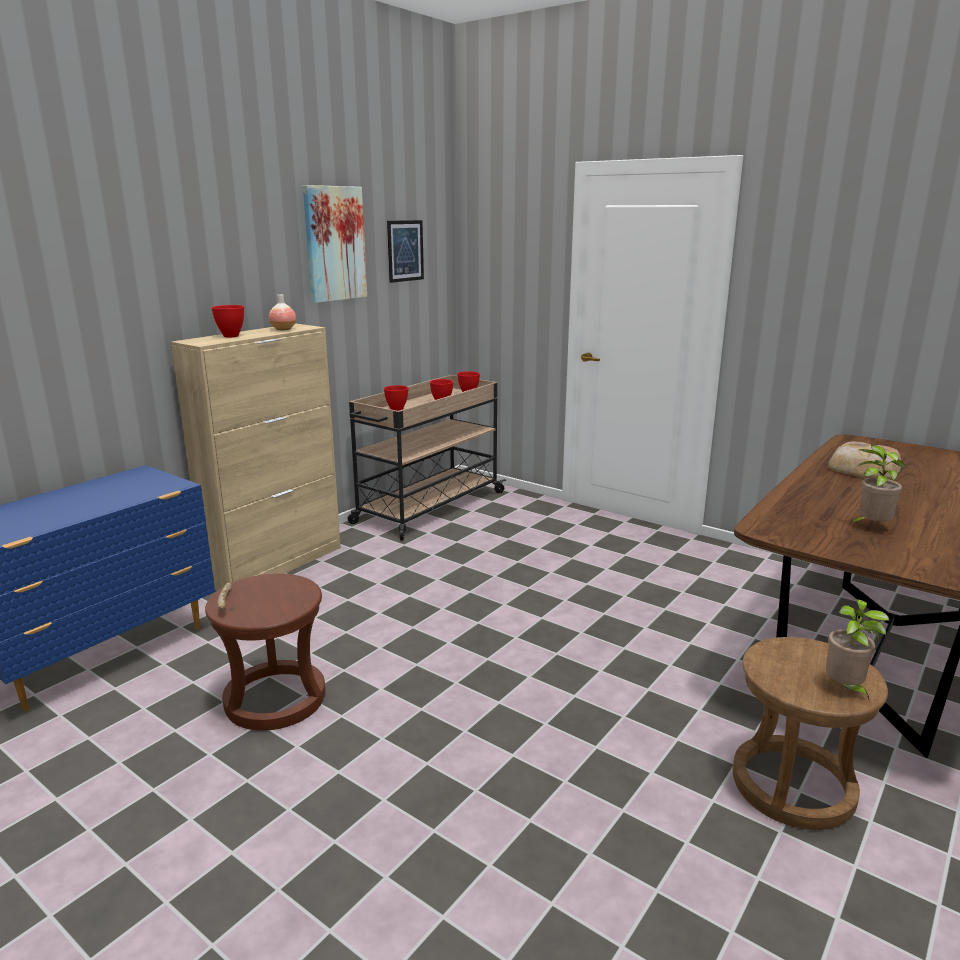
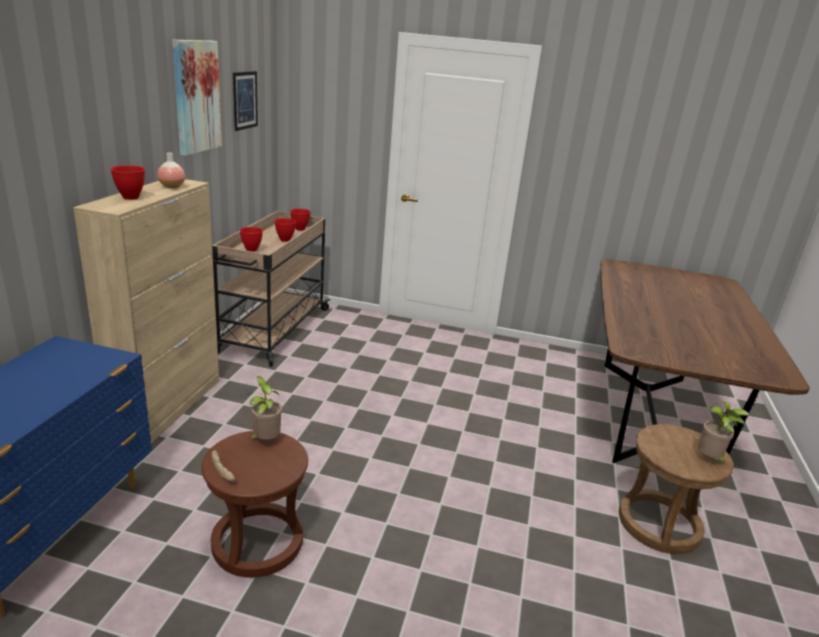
camera: 25 degrees left, 5 degrees up
bread [828,442,901,479] -> none
potted plant [849,445,905,524] -> potted plant moved to [246,376,282,440]

